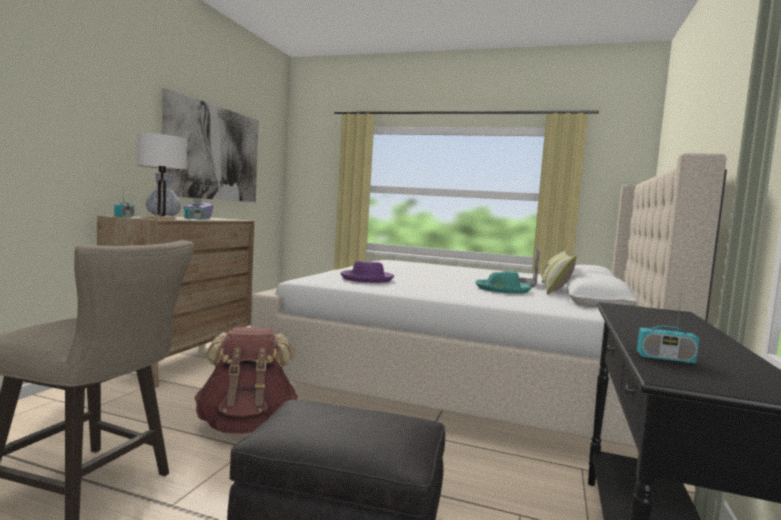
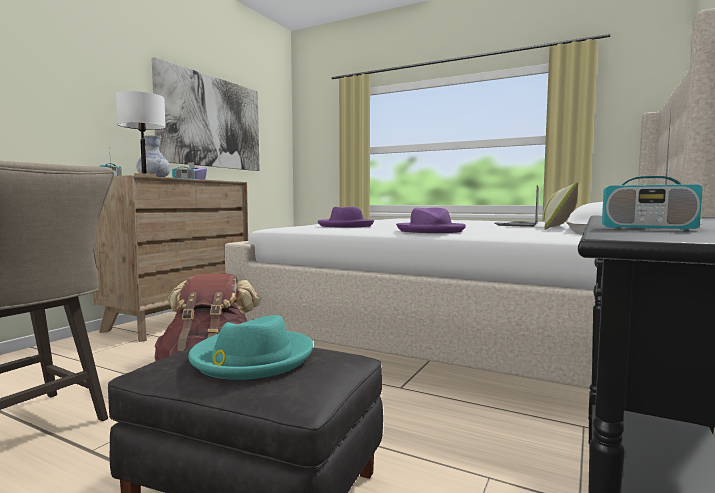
camera: 10 degrees right, 0 degrees up
turquoise hat [475,271,531,294] -> turquoise hat moved to [188,315,313,380]
none -> purple hat [396,208,466,233]

